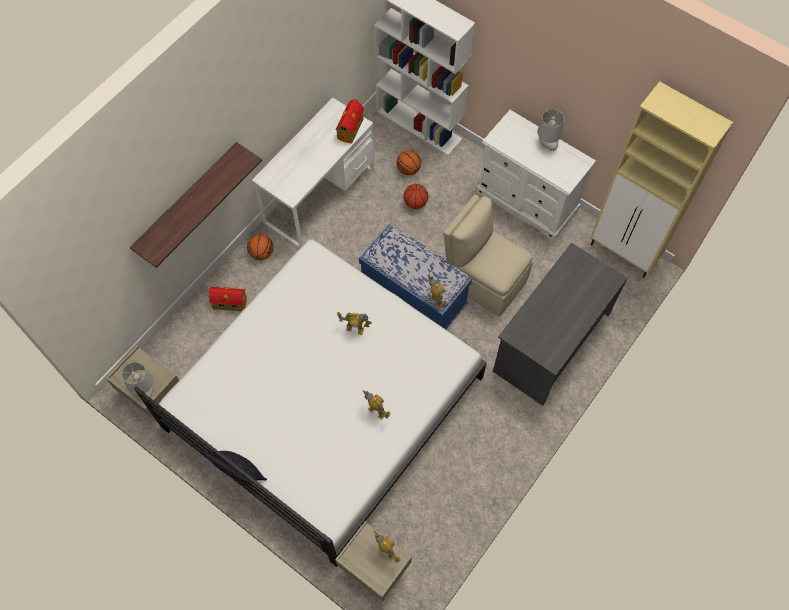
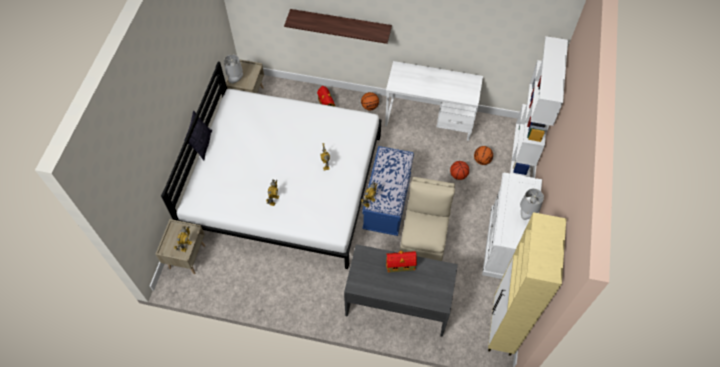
camera: 65 degrees right, 5 degrees down
toy house [335,99,364,144] -> toy house moved to [386,251,417,272]

